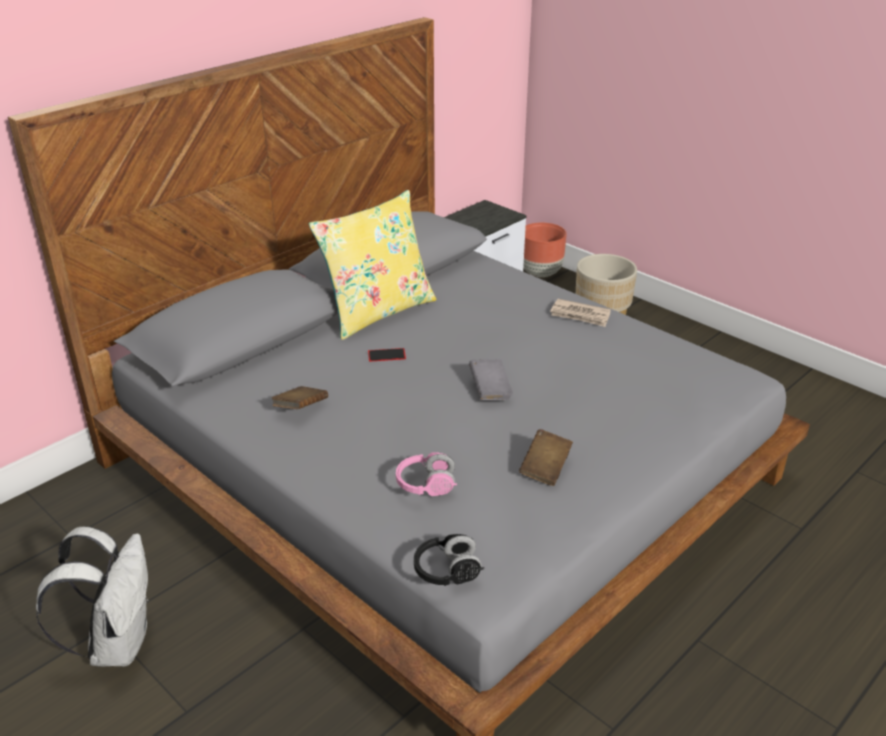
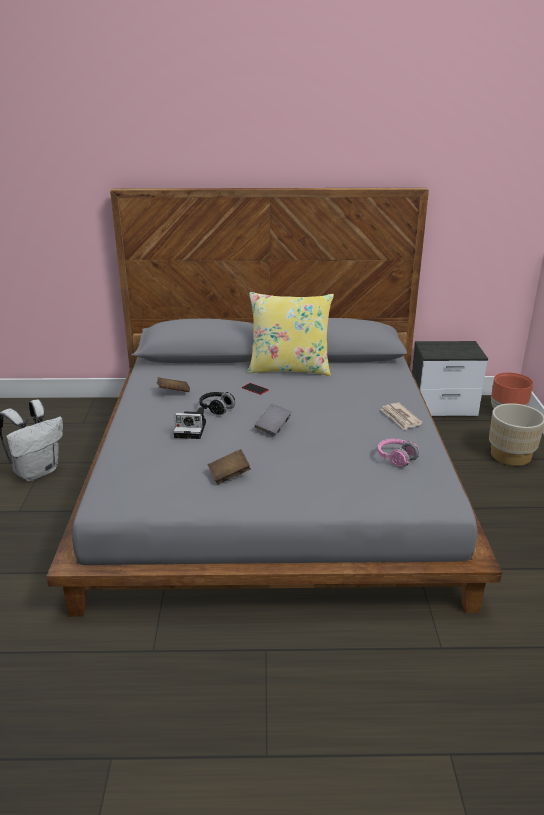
camera: 45 degrees right, 5 degrees down
pink headphones [396,452,457,496] -> pink headphones moved to [378,439,419,467]
black headphones [414,534,484,586] -> black headphones moved to [199,392,235,415]
none -> camera [173,407,206,439]

